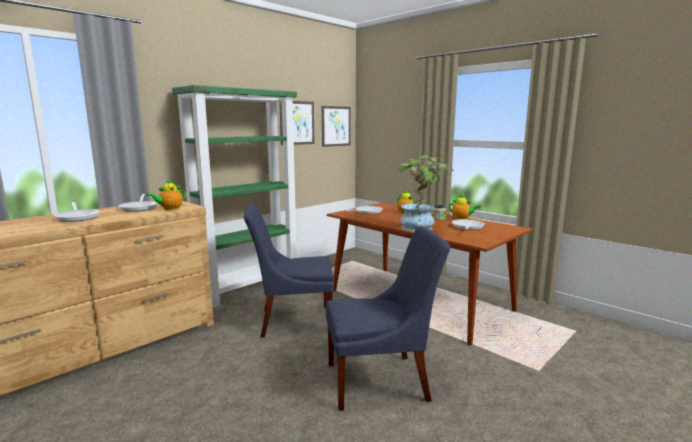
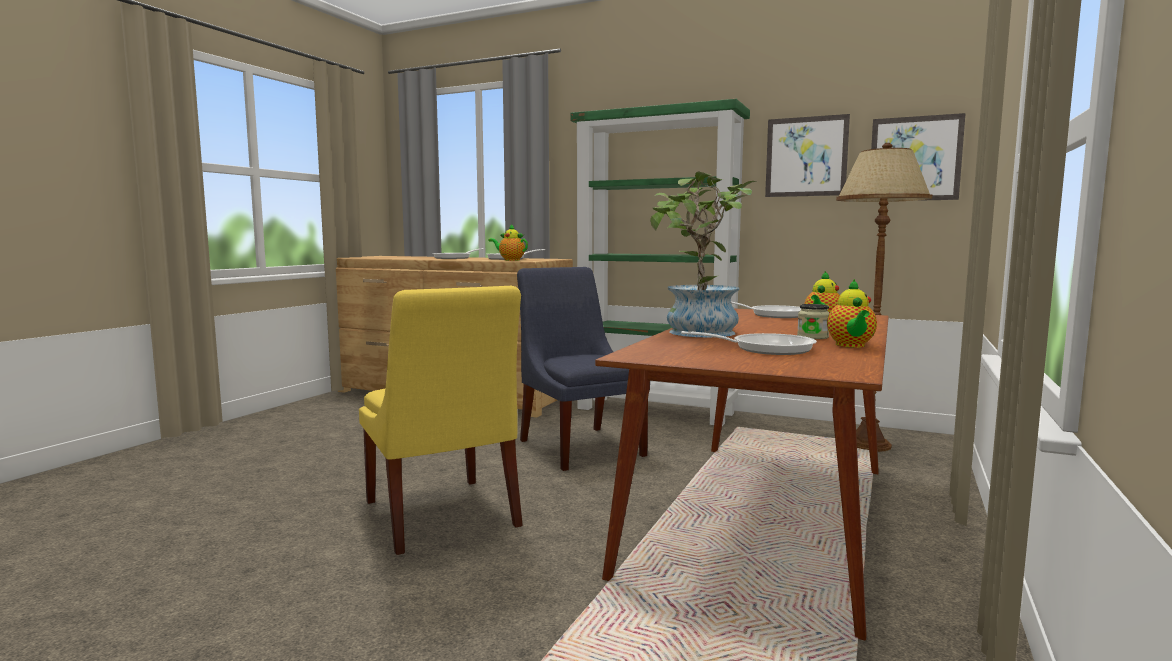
camera: 70 degrees right, 5 degrees down
blue chair [326,226,450,411] -> yellow chair [359,286,523,555]
none -> brown floor lamp [836,143,932,452]

